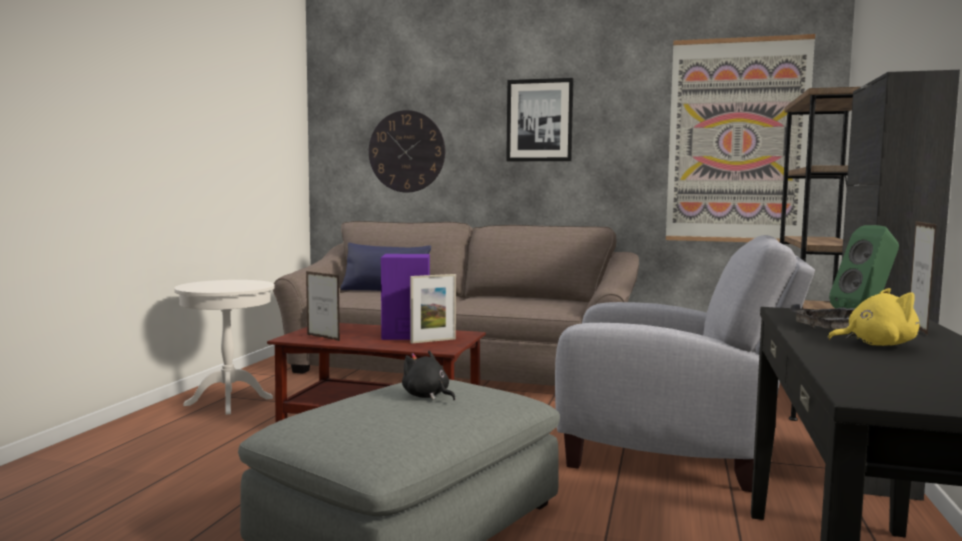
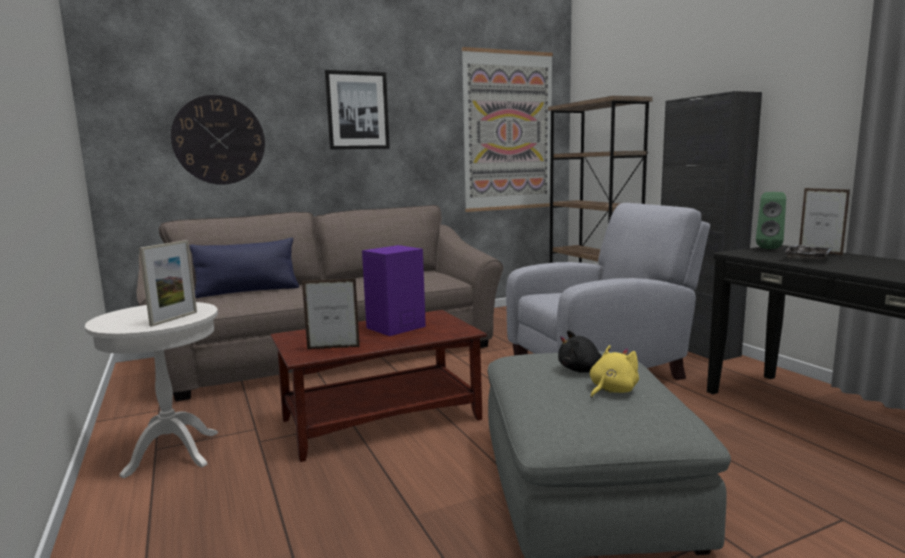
camera: 40 degrees left, 5 degrees up
picture frame [410,274,456,344] -> picture frame moved to [139,240,197,326]
yellow plush toy [828,288,920,346] -> yellow plush toy moved to [590,345,639,398]

